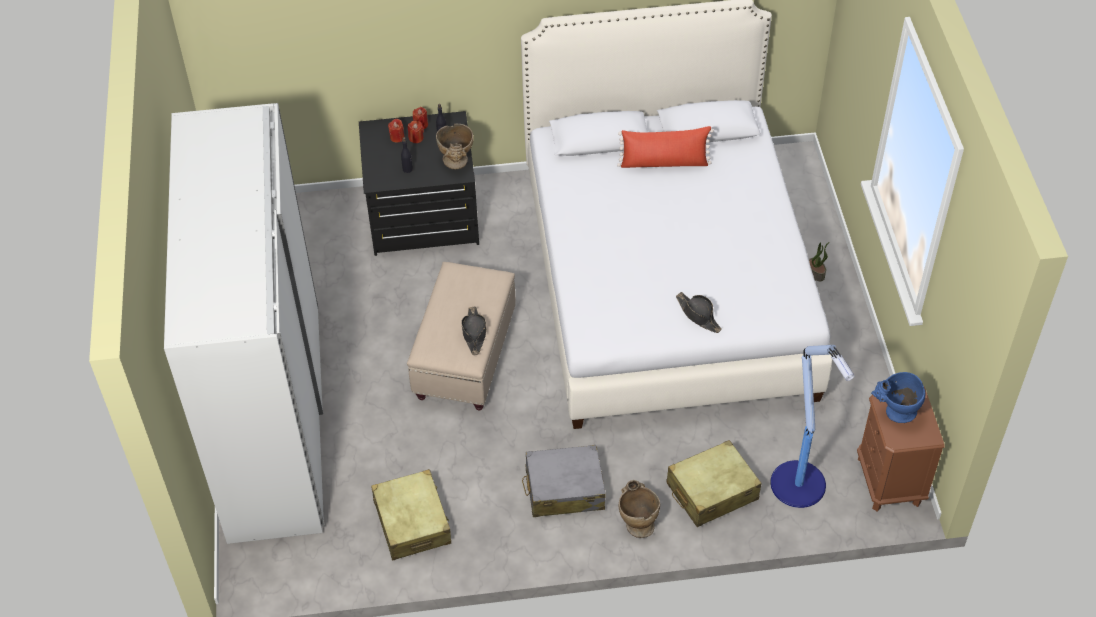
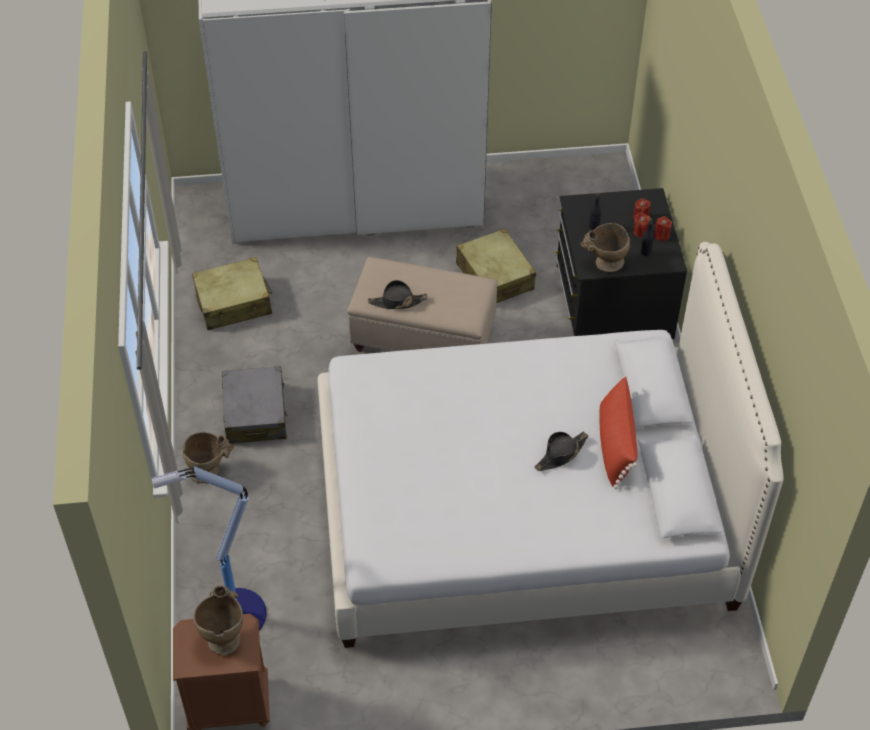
camera: 90 degrees right, 0 degrees up
beige suitcase [666,440,761,527] -> beige suitcase moved to [456,229,536,303]
black hat [676,292,722,333] -> black hat moved to [534,432,588,471]
potted plant [809,242,830,281] -> none
blue vase [871,372,926,423] -> beige vase [194,585,243,655]

